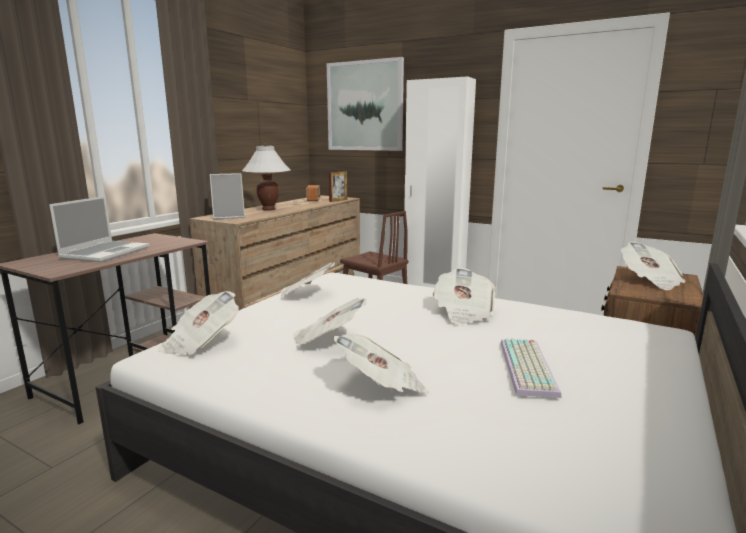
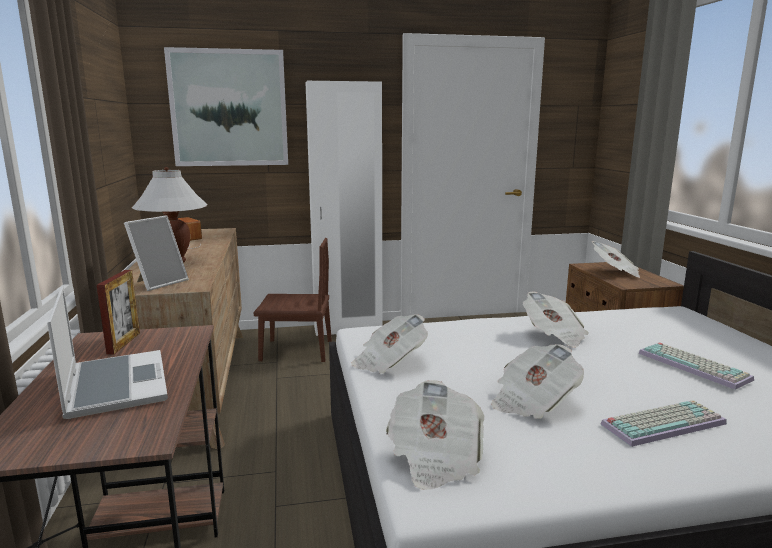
camera: 40 degrees left, 0 degrees up
picture frame [329,171,347,202] -> picture frame moved to [97,270,140,354]
newspaper [333,334,429,394] -> keyboard [601,400,727,447]

